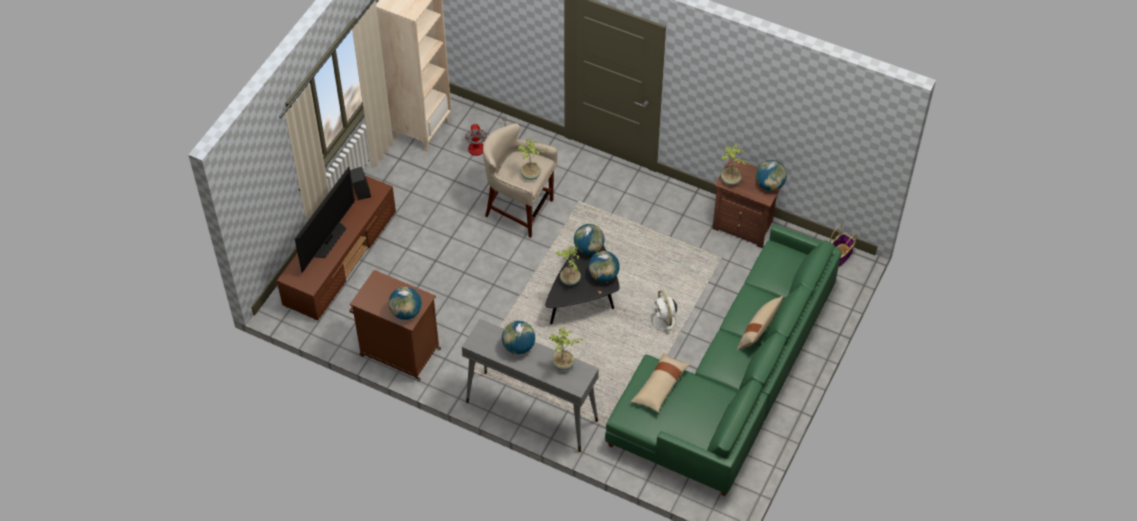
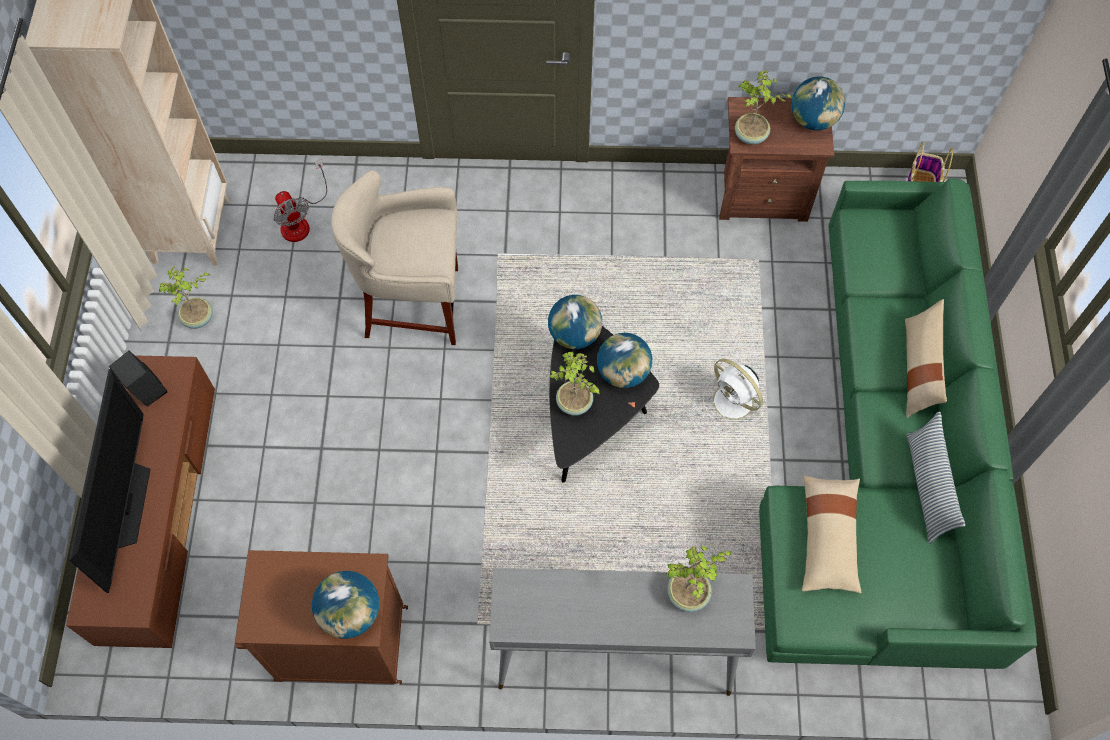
camera: 25 degrees left, 10 degrees up
globe [502,321,535,354] -> none
potted plant [517,138,548,180] -> potted plant moved to [159,266,213,329]
none -> pillow [907,411,965,544]

